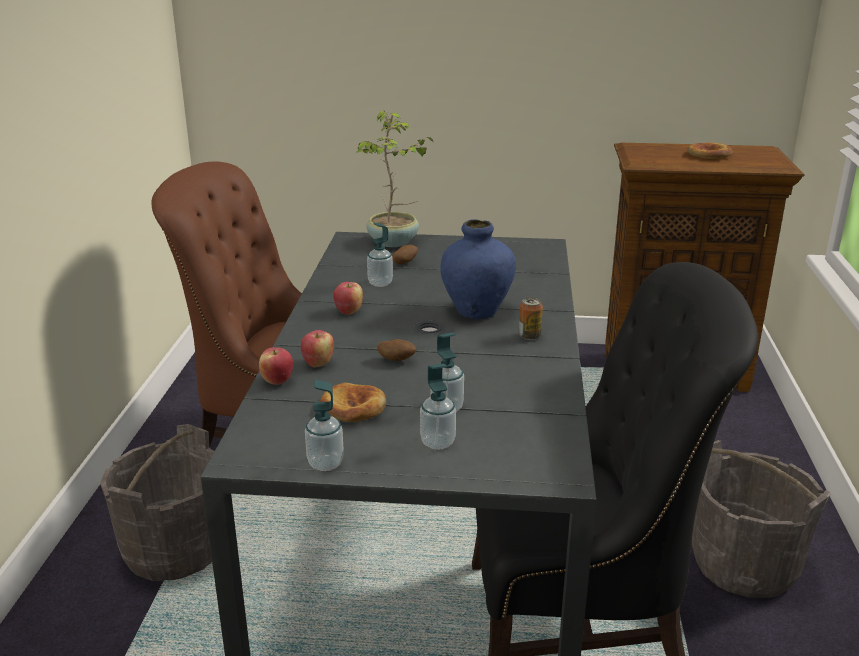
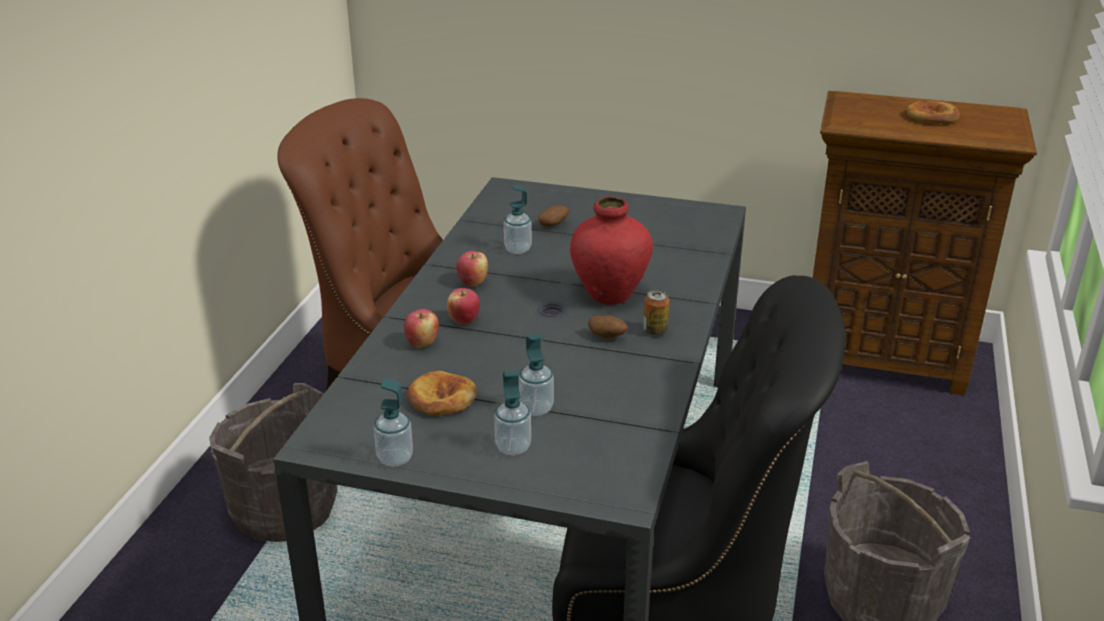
camera: 10 degrees right, 5 degrees up
apple [259,347,293,385] -> apple moved to [447,288,480,325]
potted plant [355,111,434,247] -> none
potato [378,339,416,361] -> potato moved to [588,315,627,338]
blue vase [440,219,516,319] -> red vase [570,196,653,305]

